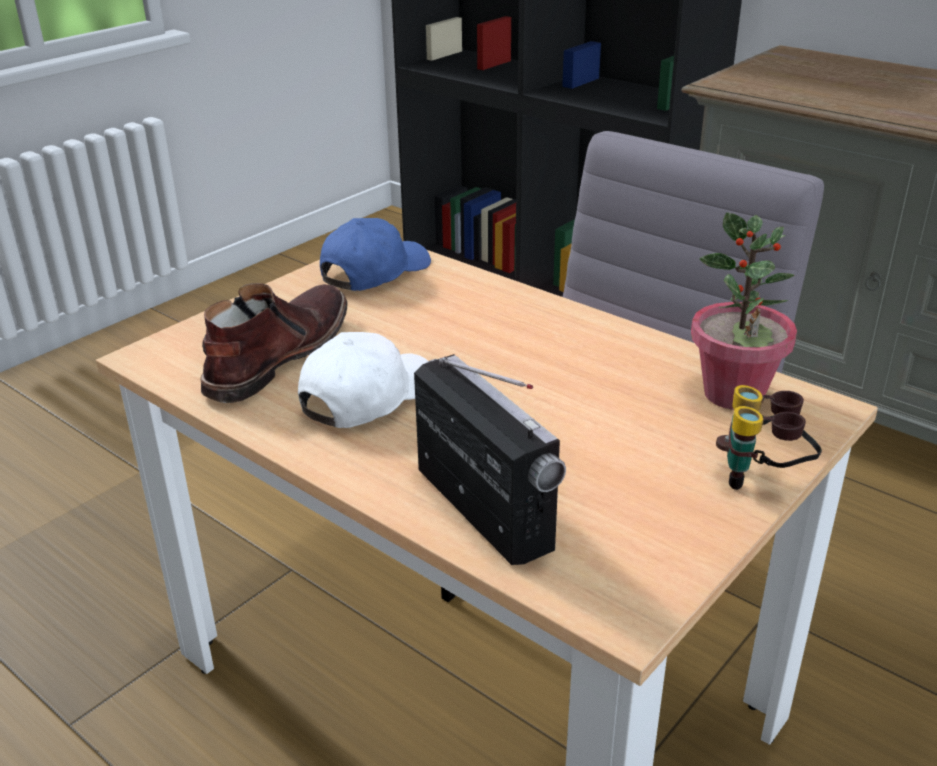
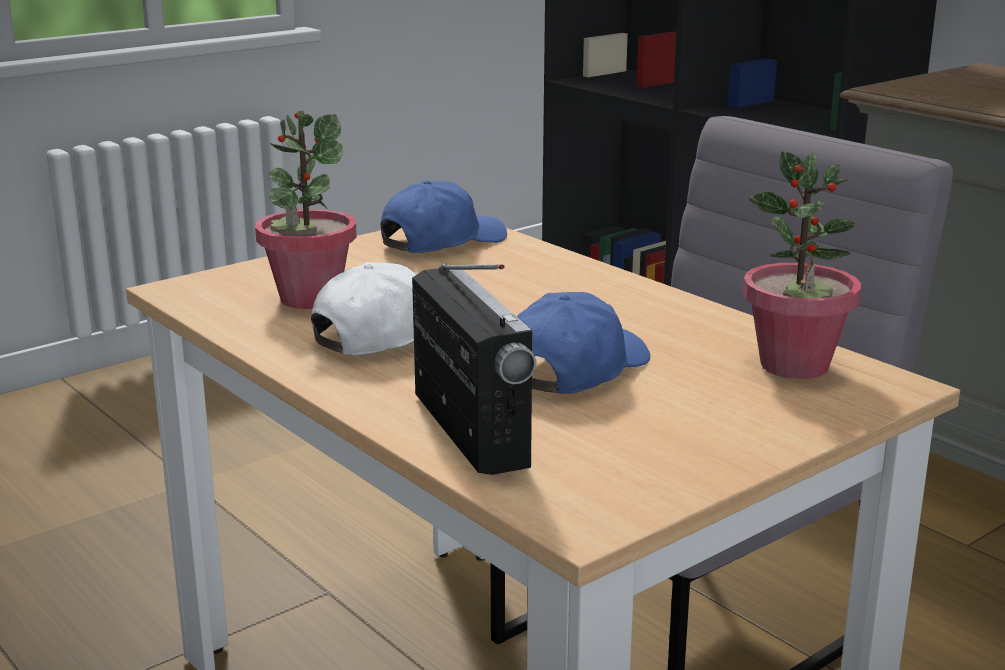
camera: 10 degrees right, 10 degrees down
brown boot [200,283,347,403] -> potted plant [255,111,357,309]
binoculars [716,385,822,490] -> none
none -> blue cap [516,292,650,394]

